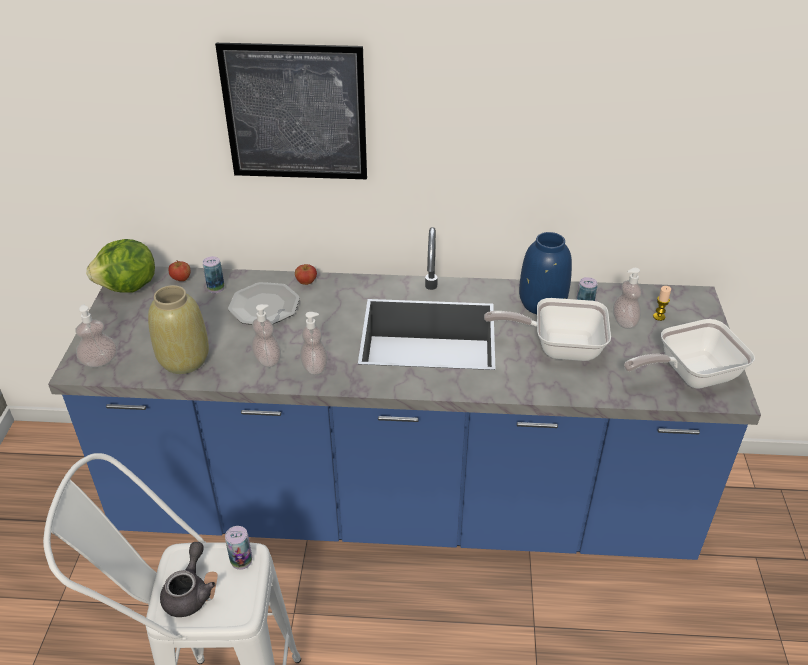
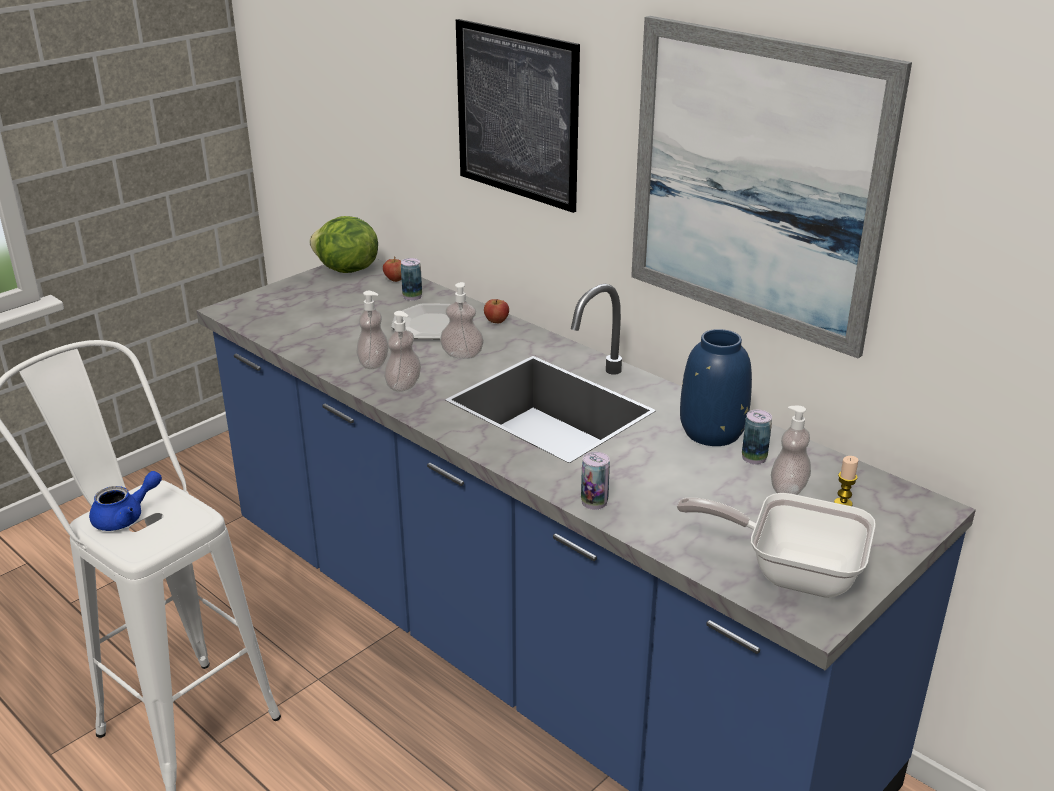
camera: 40 degrees right, 10 degrees down
soap dispenser [76,305,117,367] -> soap dispenser moved to [440,282,484,359]
beige vase [148,285,209,374] -> none
grey teapot [160,542,216,617] -> blue teapot [89,471,162,531]
can [225,526,252,570] -> can moved to [581,452,610,510]
frying pan [484,298,611,361] -> none
none -> picture [631,16,912,358]

